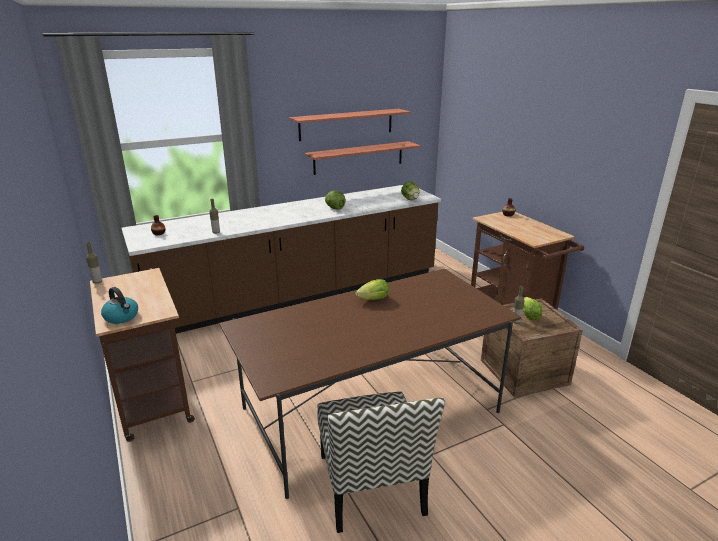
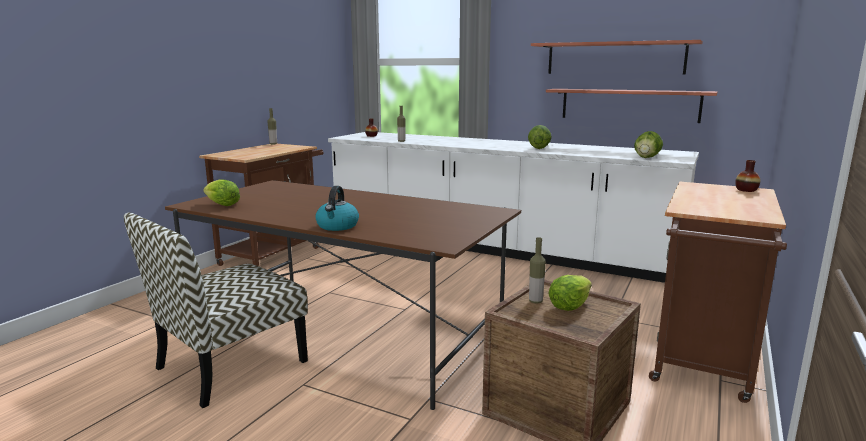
camera: 55 degrees right, 10 degrees down
kettle [101,287,138,324] -> kettle moved to [315,186,359,231]
brown counter [121,185,441,334] -> white counter [328,132,699,283]
lettuce [355,279,389,300] -> lettuce moved to [203,179,240,206]

